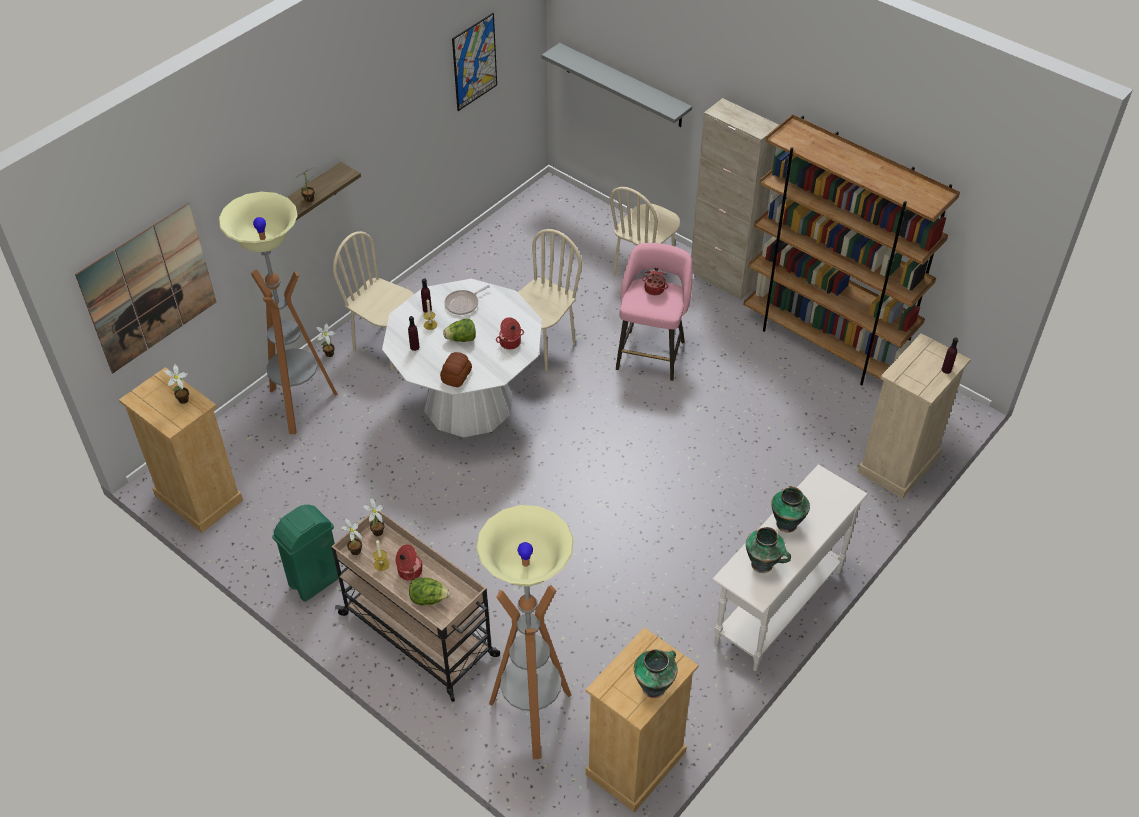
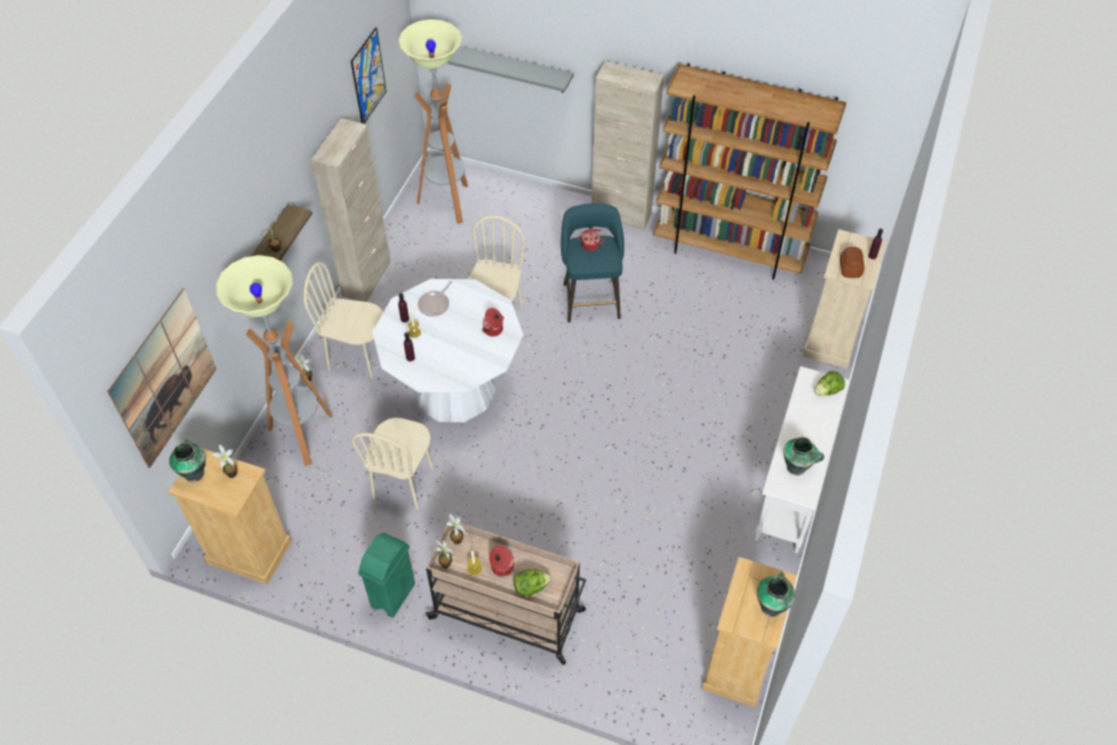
camera: 20 degrees left, 5 degrees up
bread [440,352,472,387] -> bread moved to [840,247,864,278]
lettuce [443,319,476,342] -> lettuce moved to [814,371,845,396]
floor lamp [476,505,574,760] -> floor lamp moved to [398,19,468,224]
beige chair [610,187,680,276] -> beige chair moved to [351,418,434,510]
pink stool [616,243,693,381] -> turquoise stool [561,203,624,323]
vase [771,486,810,533] -> vase moved to [169,440,206,482]
none -> beige cabinet [311,118,391,302]

